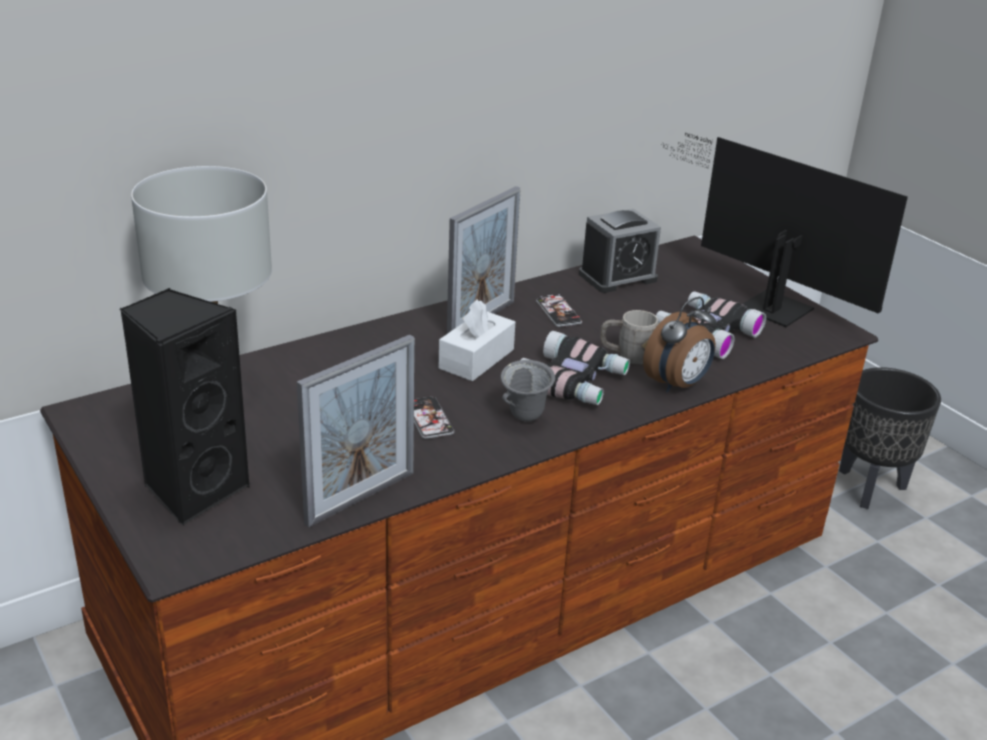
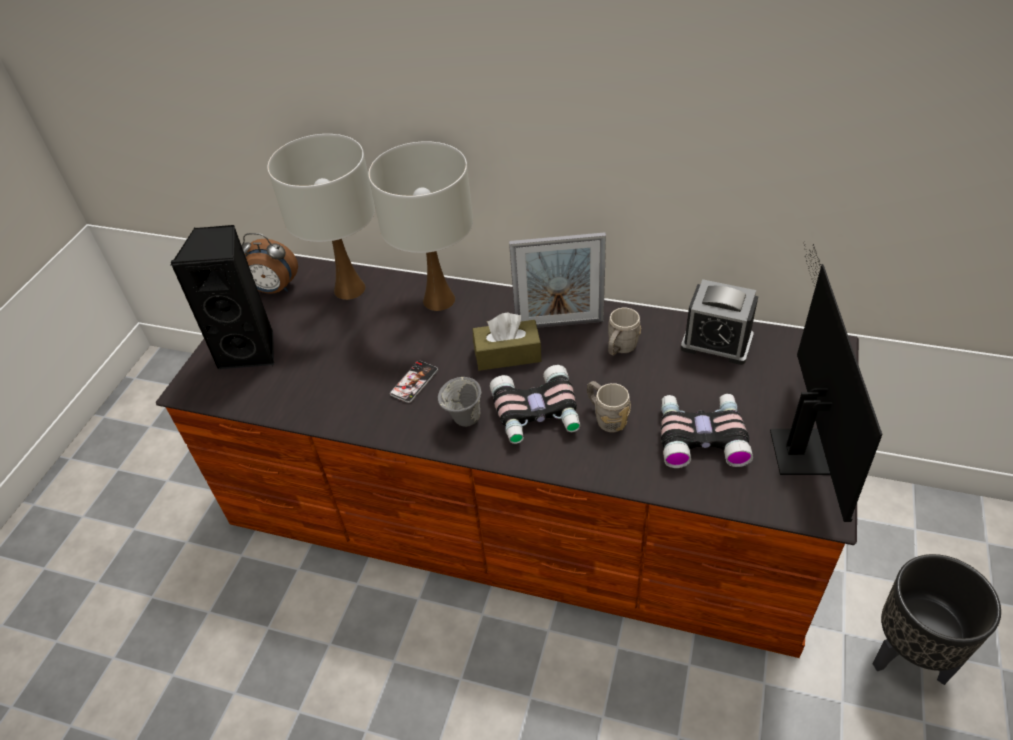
camera: 55 degrees right, 15 degrees up
picture frame [297,335,415,527] -> none
white tissue box [439,299,515,381] -> brown tissue box [473,313,541,371]
phone [536,294,582,327] -> grey mug [608,308,641,355]
alarm clock [643,297,717,393] -> alarm clock moved to [241,233,298,294]
none -> white table lamp [368,141,473,311]

